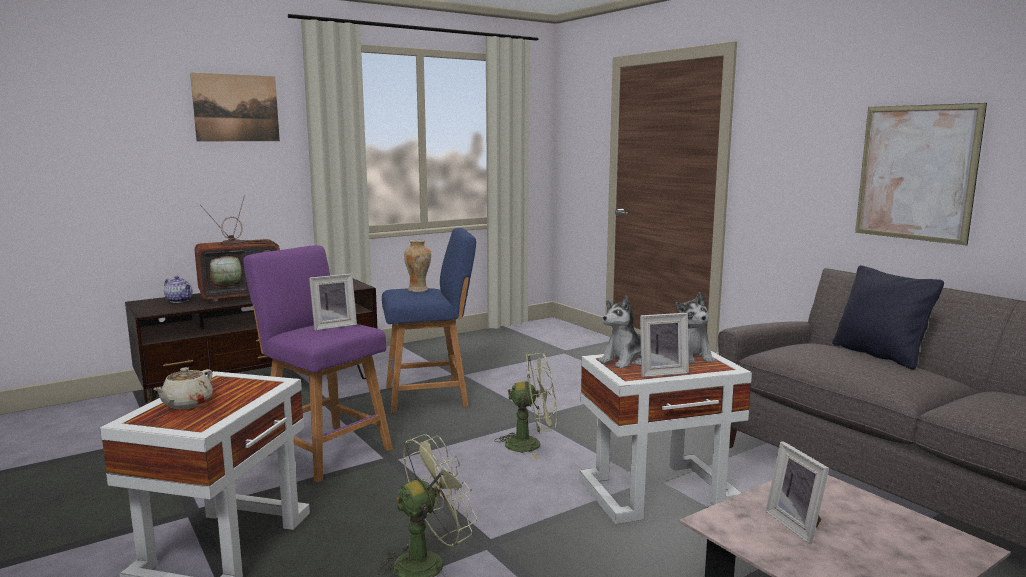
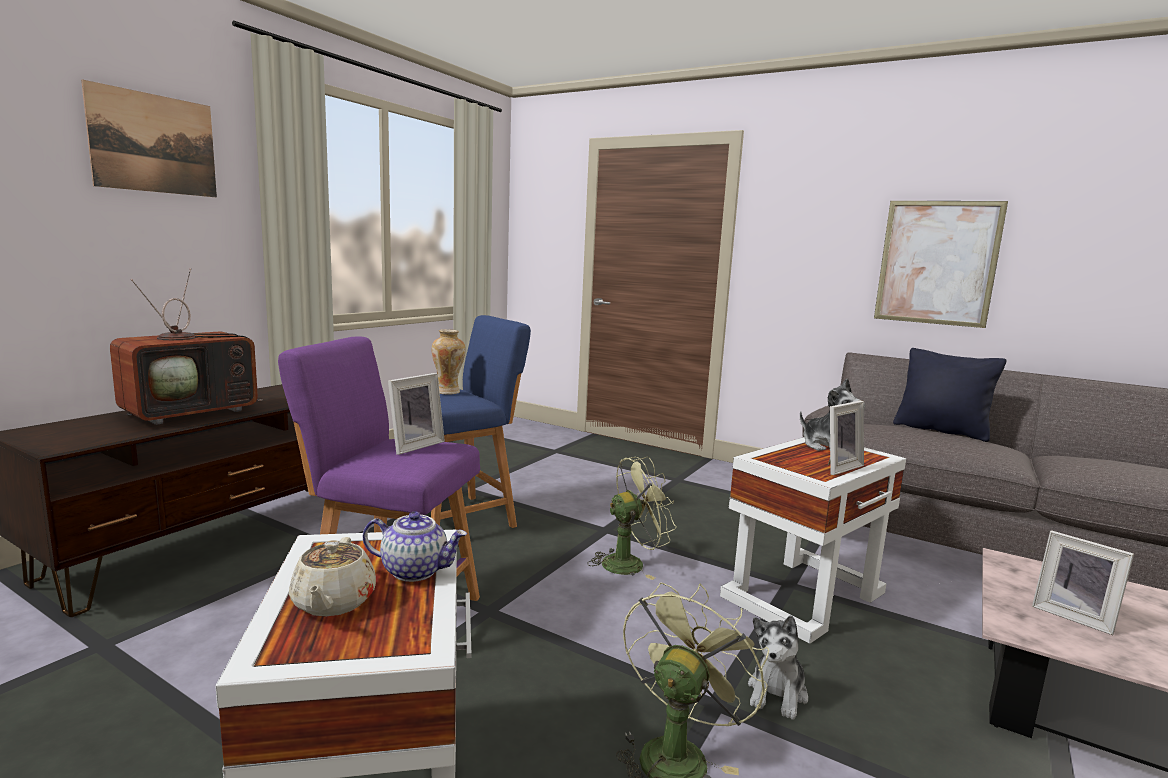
camera: 25 degrees left, 0 degrees up
teapot [164,276,193,303] -> teapot moved to [363,511,467,582]
plush toy [599,296,641,369] -> plush toy moved to [748,615,808,720]

